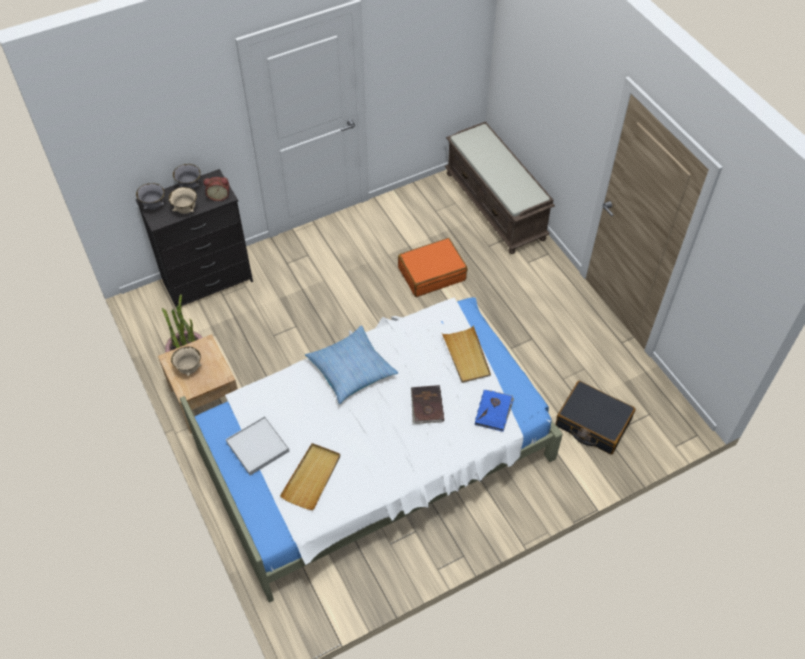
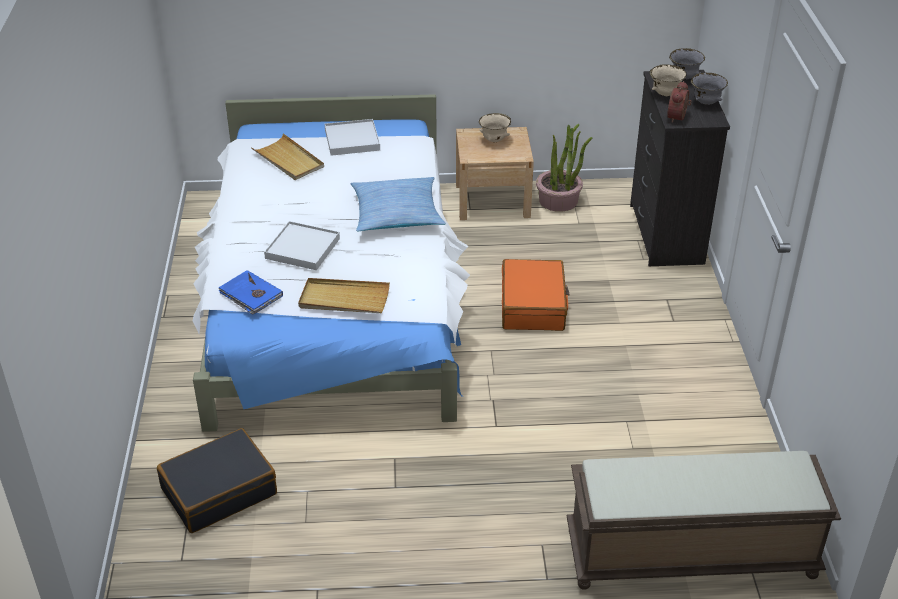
camera: 115 degrees right, 15 degrees down
orange suitcase [398,238,467,297] -> orange suitcase moved to [502,259,570,331]
brown book [411,385,444,424] -> white tray [264,221,340,270]

